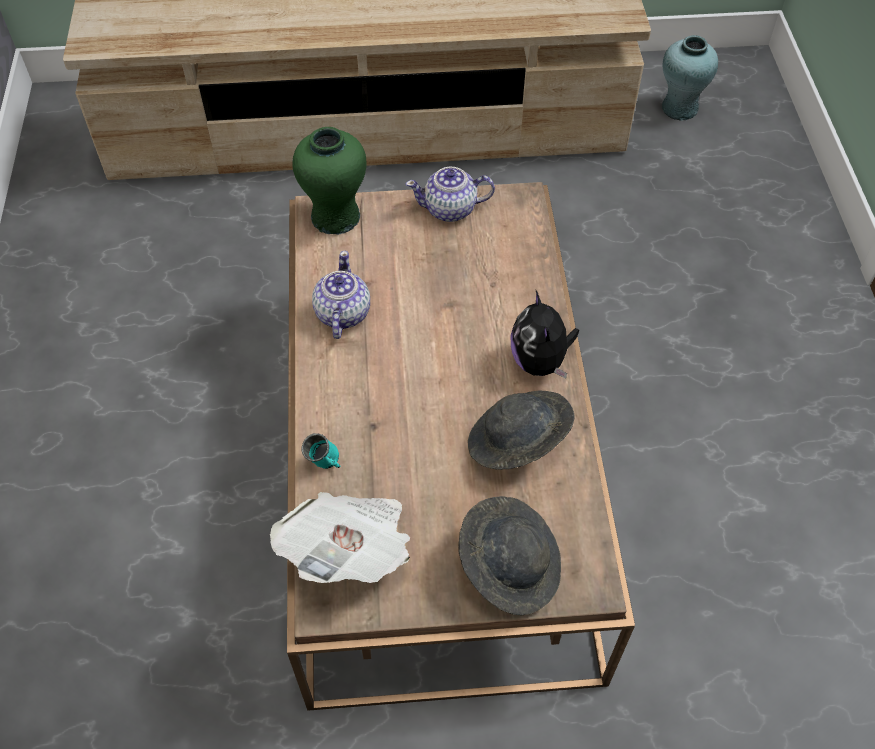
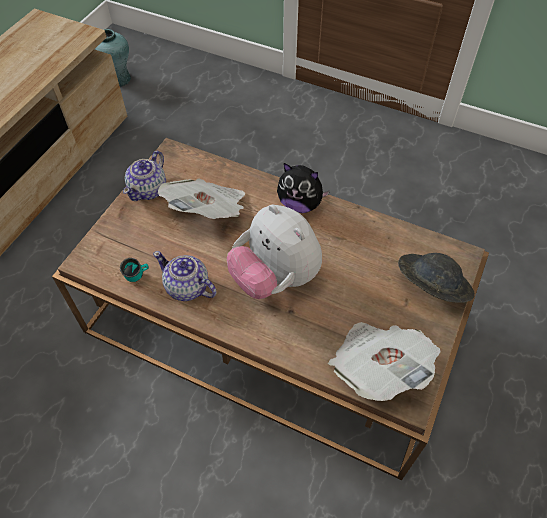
camera: 60 degrees left, 0 degrees up
green vase [292,127,366,235] -> none
turquoise mug [301,433,340,469] -> turquoise mug moved to [120,258,149,282]
grey hat [468,391,575,470] -> none
none -> newspaper [158,178,245,219]
none -> plush toy [227,204,322,299]

